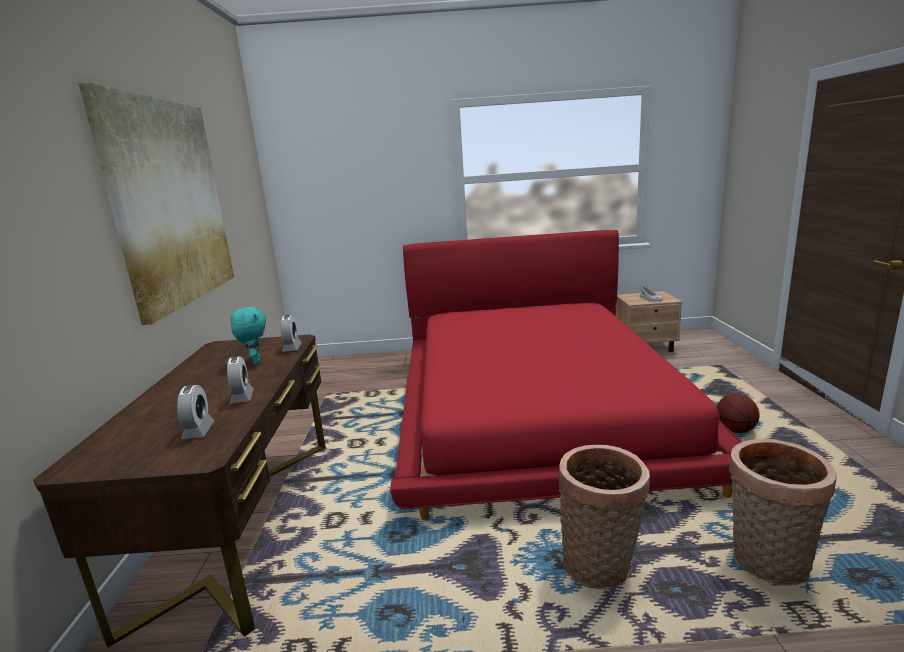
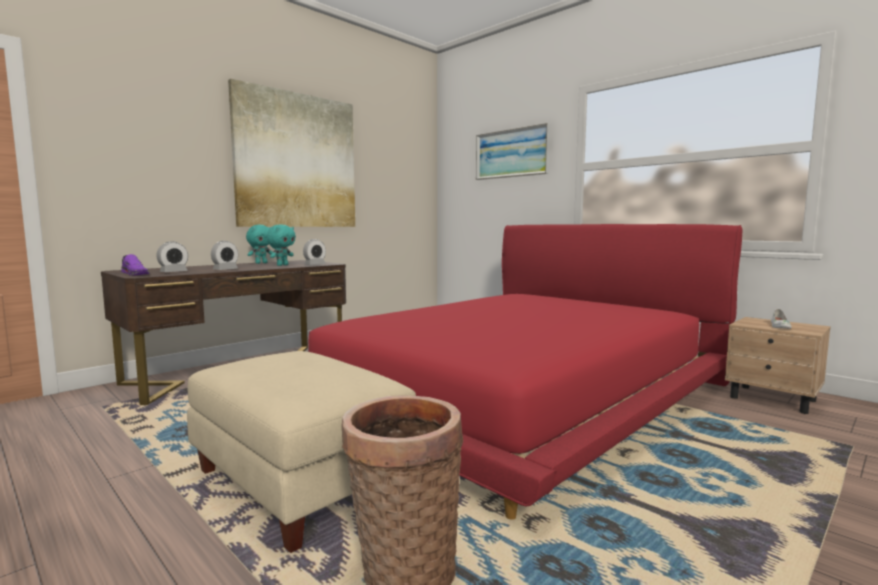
camera: 45 degrees right, 10 degrees down
basket [558,445,650,589] -> beige ottoman [187,351,416,553]
basketball [717,394,760,433] -> none
none -> purple shoe [121,254,150,276]
none -> turquoise plush toy [246,225,273,264]
none -> picture [476,123,550,180]

